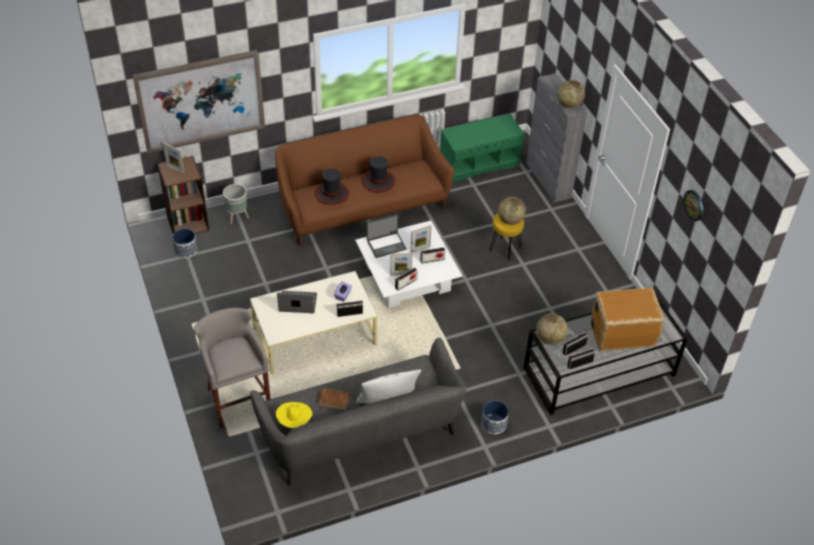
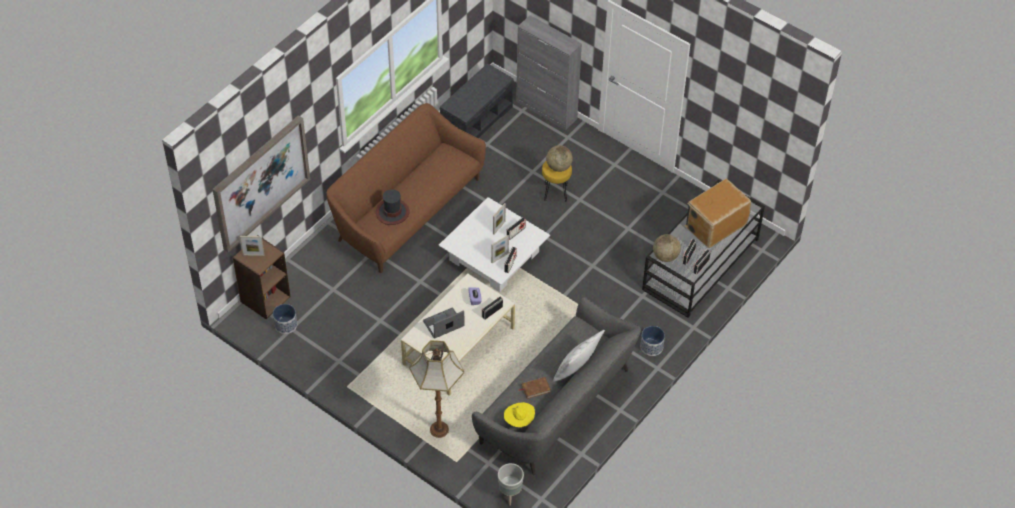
camera: 30 degrees left, 5 degrees up
grey stool [194,308,270,429] -> floor lamp [409,340,464,438]
grey planter [223,184,249,224] -> grey planter moved to [498,463,524,506]
hat [362,156,396,193] -> none
laptop [367,215,407,258] -> none
green bench [440,114,524,182] -> grey bench [440,64,514,138]
globe [557,80,585,108] -> none
wall clock [683,190,703,221] -> none

